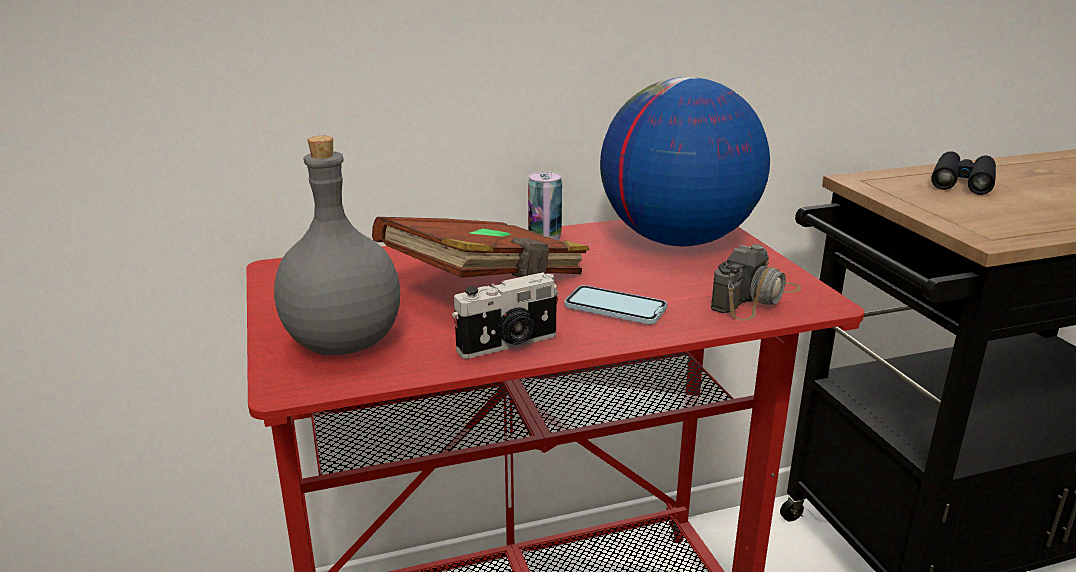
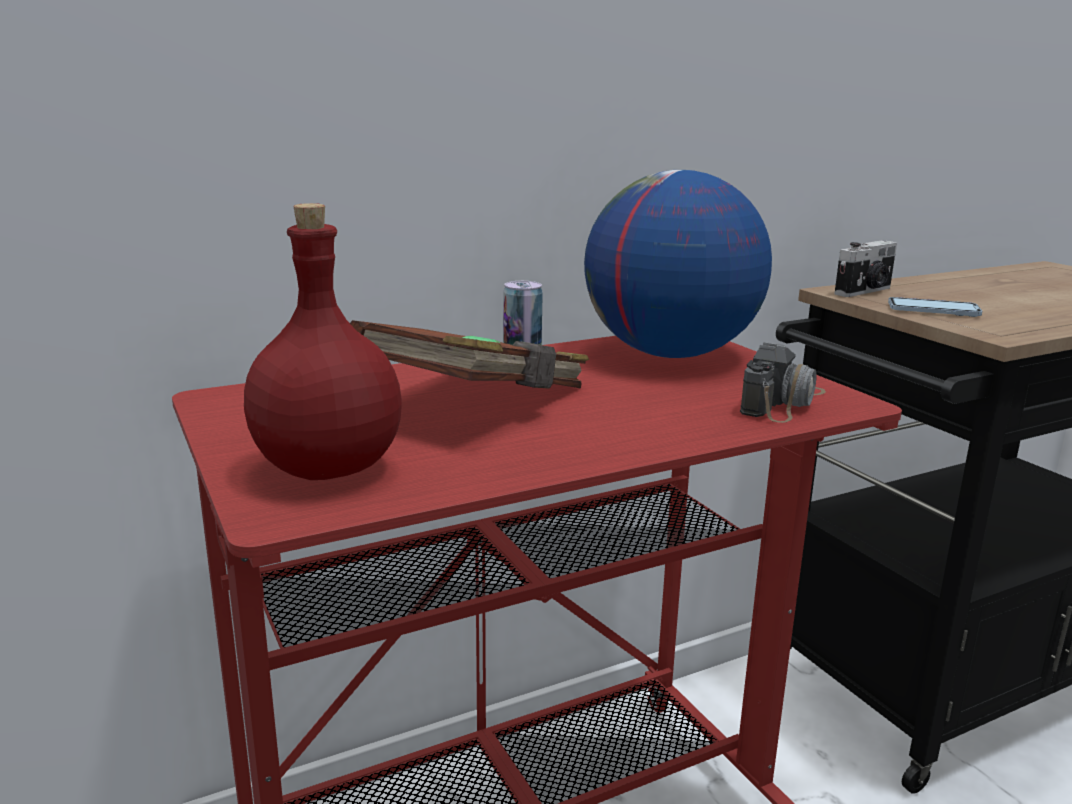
camera: 10 degrees left, 5 degrees down
grey bottle [274,136,400,355] -> red bottle [244,203,402,480]
camera [452,272,559,359] -> camera moved to [834,240,897,297]
phone [564,285,667,324] -> phone moved to [888,297,982,317]
black binoculars [931,151,996,195] -> none

